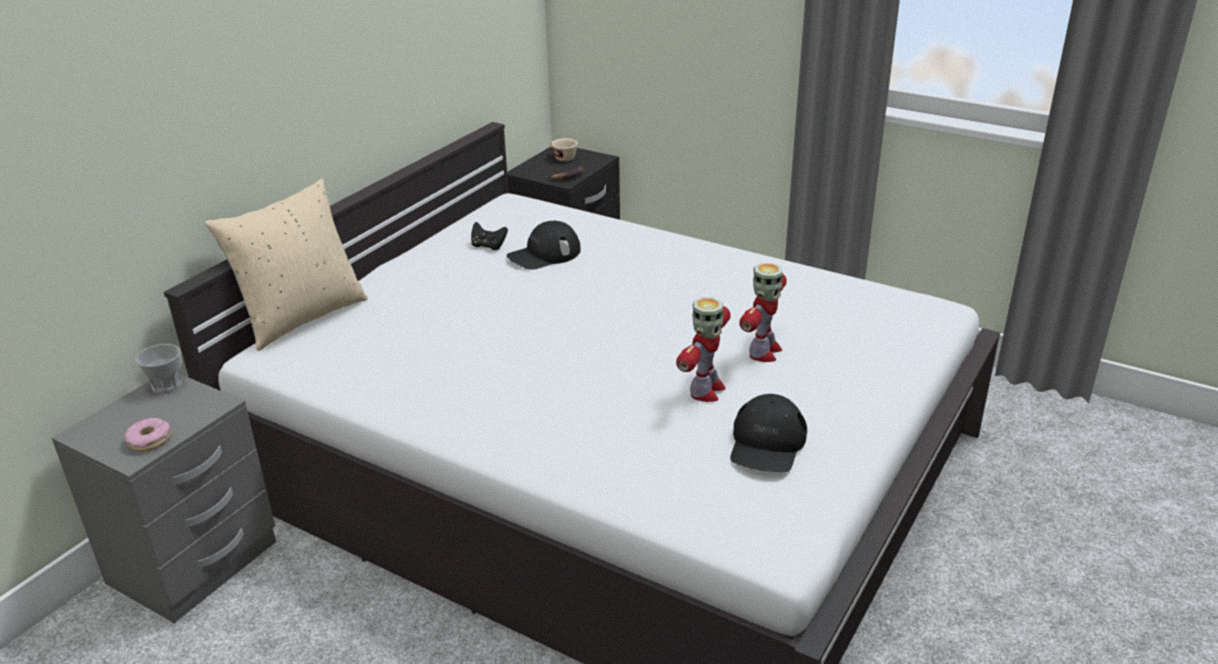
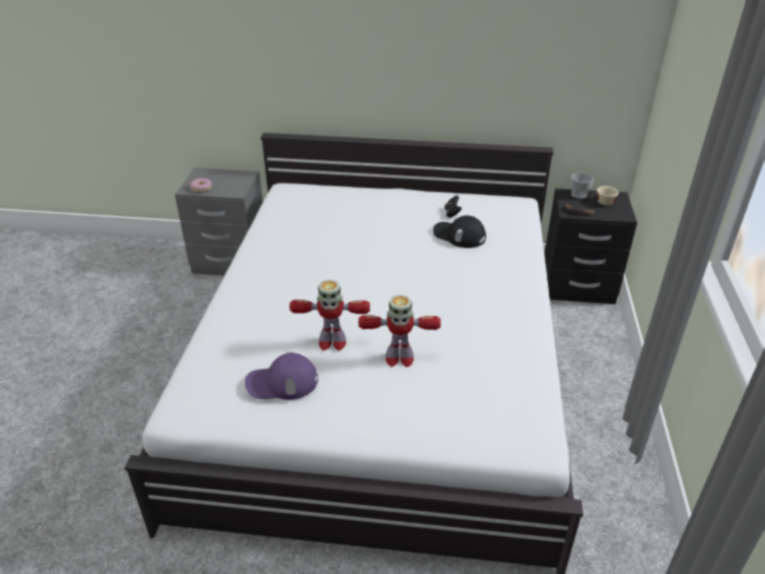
camera: 65 degrees right, 5 degrees up
cup [136,344,182,394] -> cup moved to [571,172,594,199]
beige pillow [205,178,368,351] -> none
black cap [730,394,807,472] -> purple cap [245,352,318,400]

